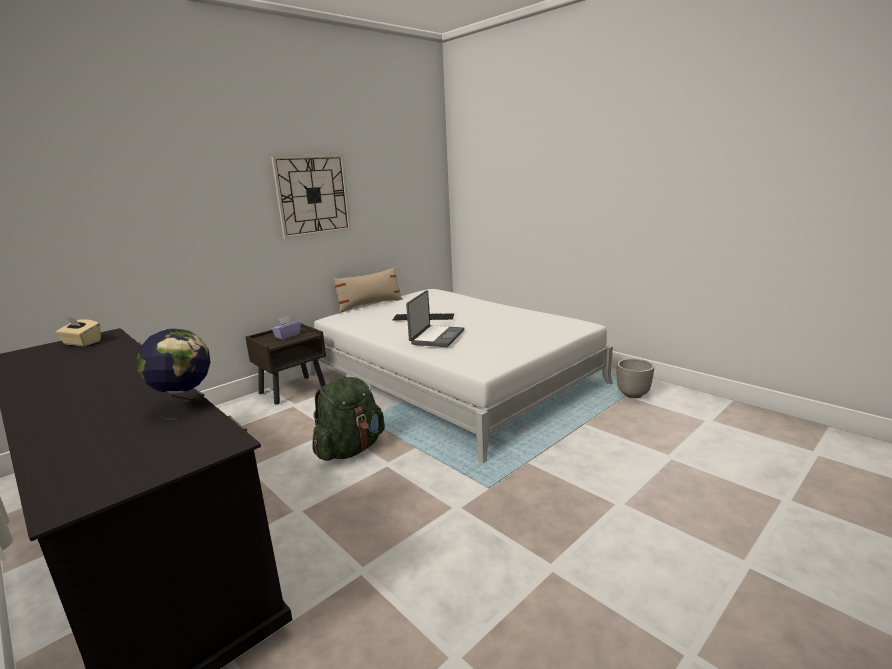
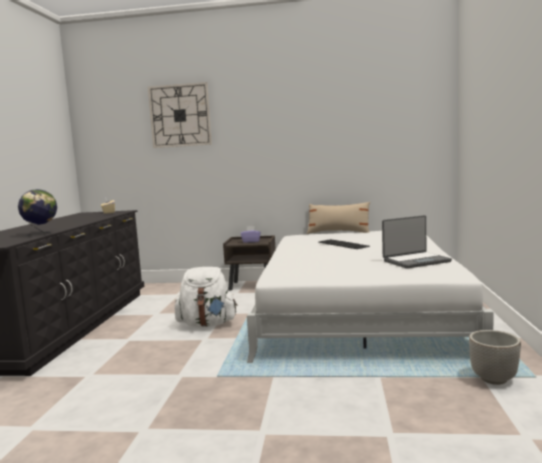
camera: 50 degrees right, 10 degrees down
wall clock [271,154,351,239] -> wall clock moved to [148,82,212,148]
green backpack [313,377,385,461] -> white backpack [175,267,238,328]
laptop [406,290,464,347] -> laptop moved to [382,215,452,269]

